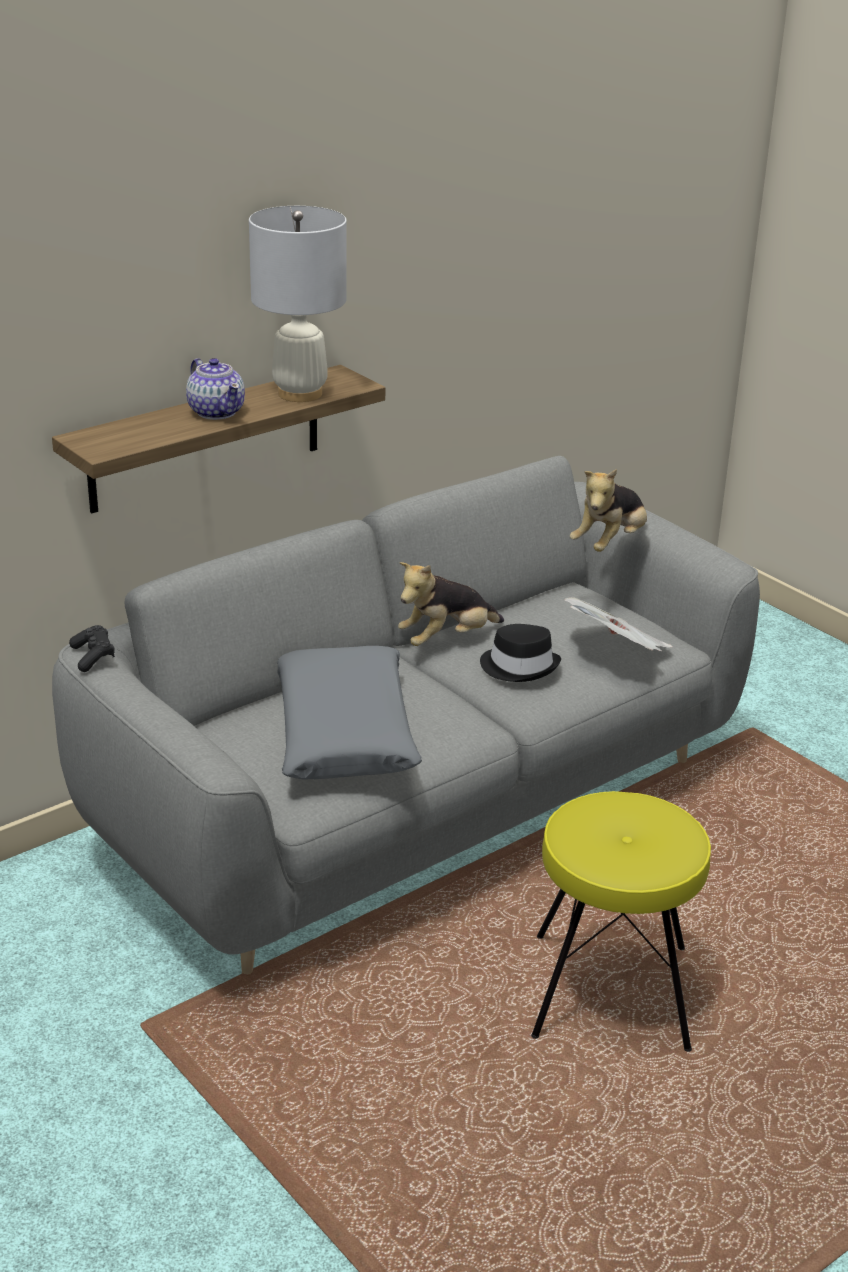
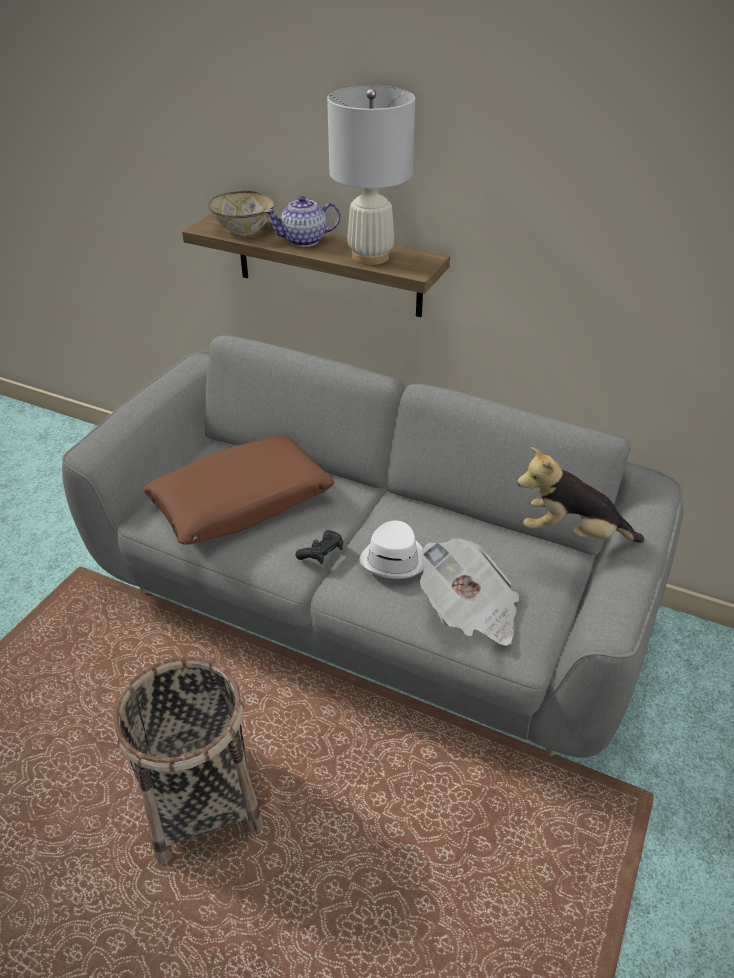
camera: 65 degrees right, 10 degrees up
black game controller [69,625,115,672] -> black game controller moved to [295,530,343,564]
teapot [186,358,245,420] -> teapot turned 45 degrees clockwise [264,196,341,247]
grey pillow [277,646,422,780] -> brown pillow [143,435,335,544]
plush toy [398,562,504,646] -> none
black hat [480,624,561,682] -> white hat [359,521,424,579]
yellow stool [531,791,711,1052] -> basket [113,656,263,864]
none -> bowl [208,191,275,234]

